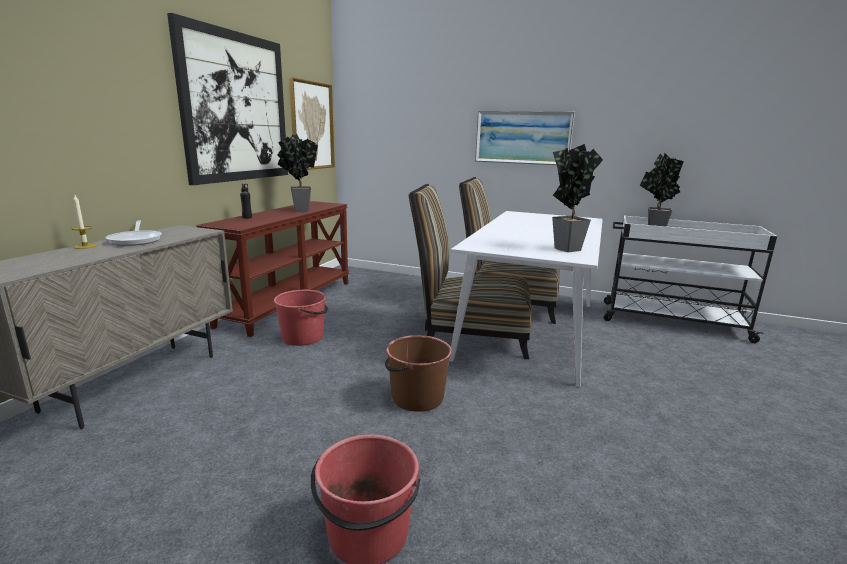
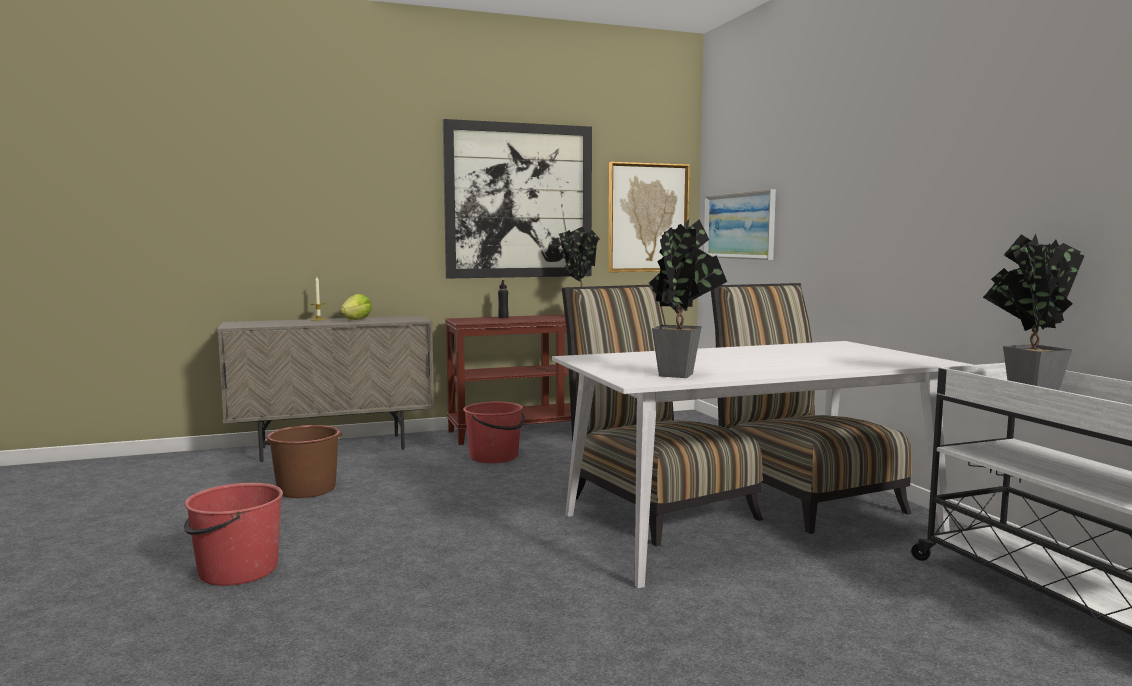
camera: 50 degrees right, 10 degrees down
frying pan [106,220,162,246] -> lettuce [340,294,372,320]
brown bucket [385,335,452,412] -> brown bucket moved to [264,425,342,498]
picture [475,111,575,165] -> picture moved to [703,189,776,260]

